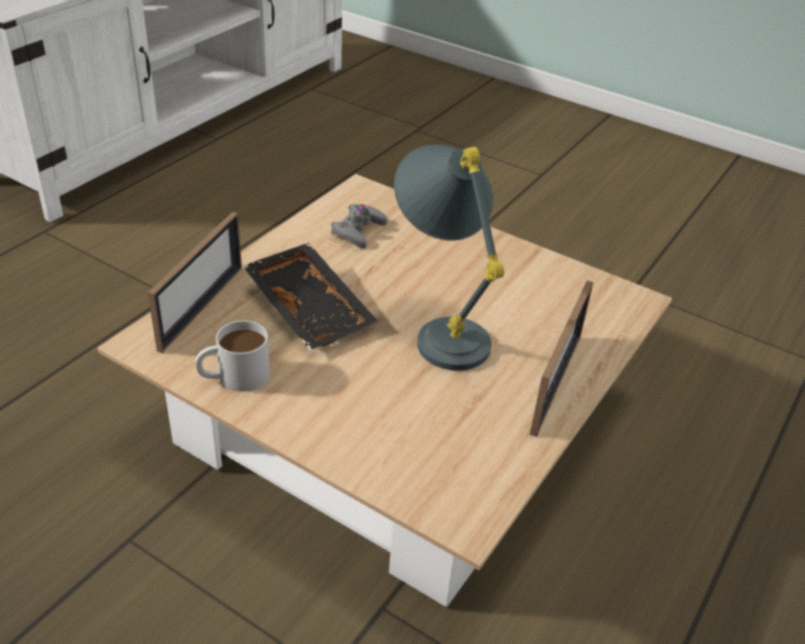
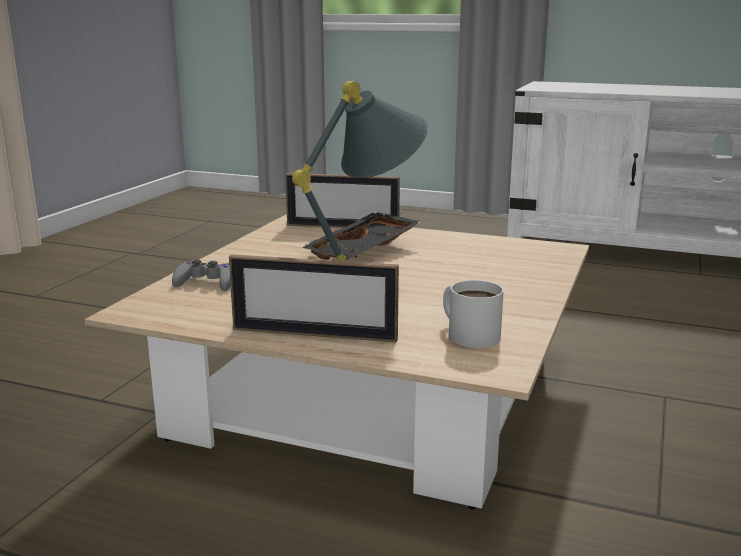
camera: 80 degrees right, 20 degrees down
white mug [195,321,270,392] -> white mug moved to [443,280,504,348]
grey game controller [331,204,388,249] -> grey game controller moved to [172,260,231,291]

